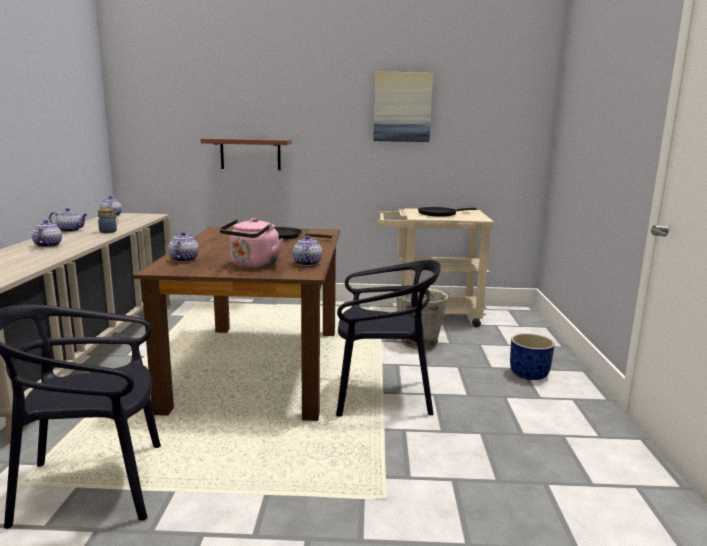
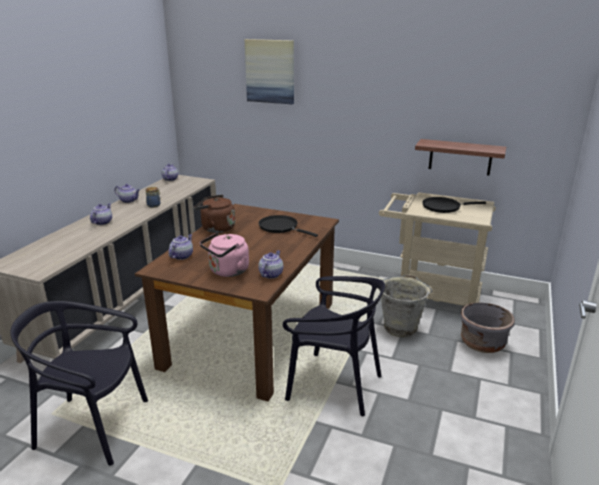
camera: 20 degrees right, 10 degrees up
shelf [201,138,292,170] -> shelf moved to [415,139,506,175]
picture [373,71,433,142] -> picture moved to [244,39,294,104]
blue planter [510,333,555,380] -> none
none -> brown kettle [194,195,235,233]
none -> grey planter [460,303,515,353]

